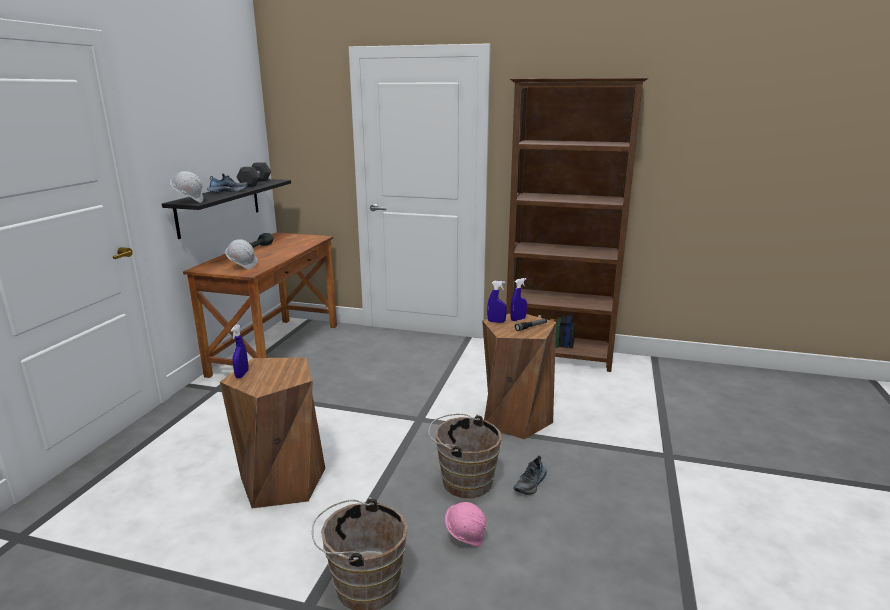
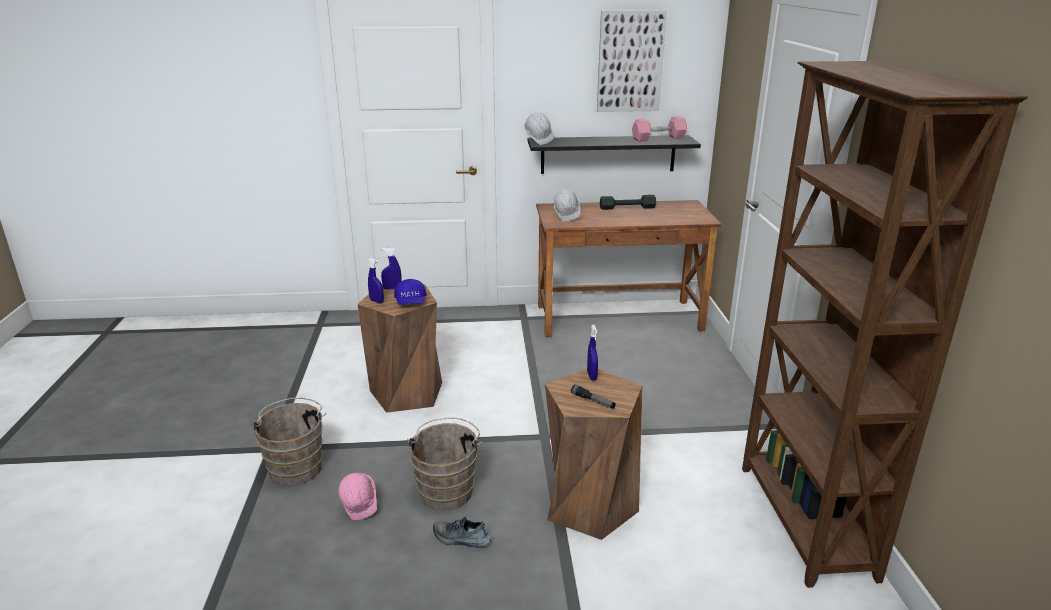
camera: 70 degrees right, 5 degrees up
shoe [207,174,248,192] -> none
black dumbbell [236,163,271,187] -> pink dumbbell [632,116,687,142]
blue spray bottle [510,278,527,321] -> blue spray bottle moved to [368,258,384,304]
none -> blue cap [394,279,427,305]
none -> picture [597,10,667,112]

